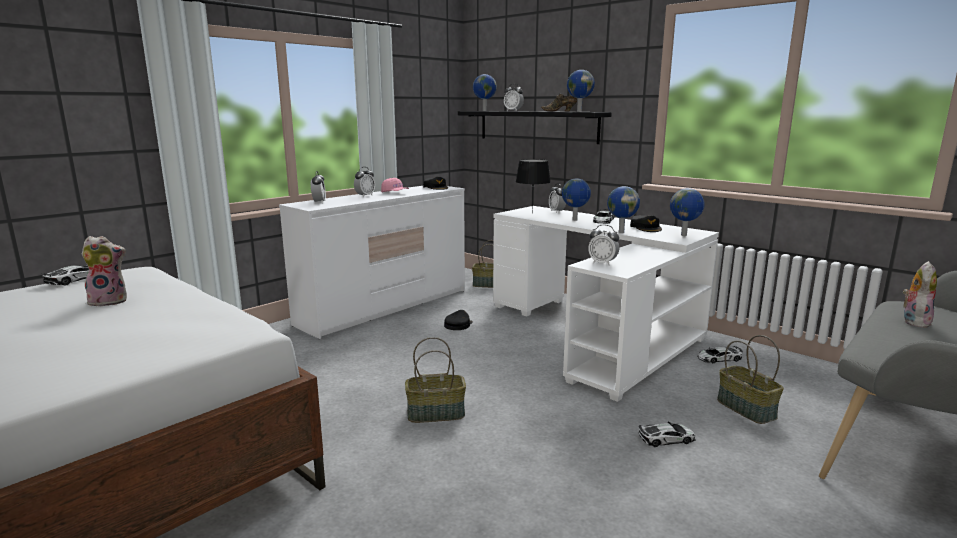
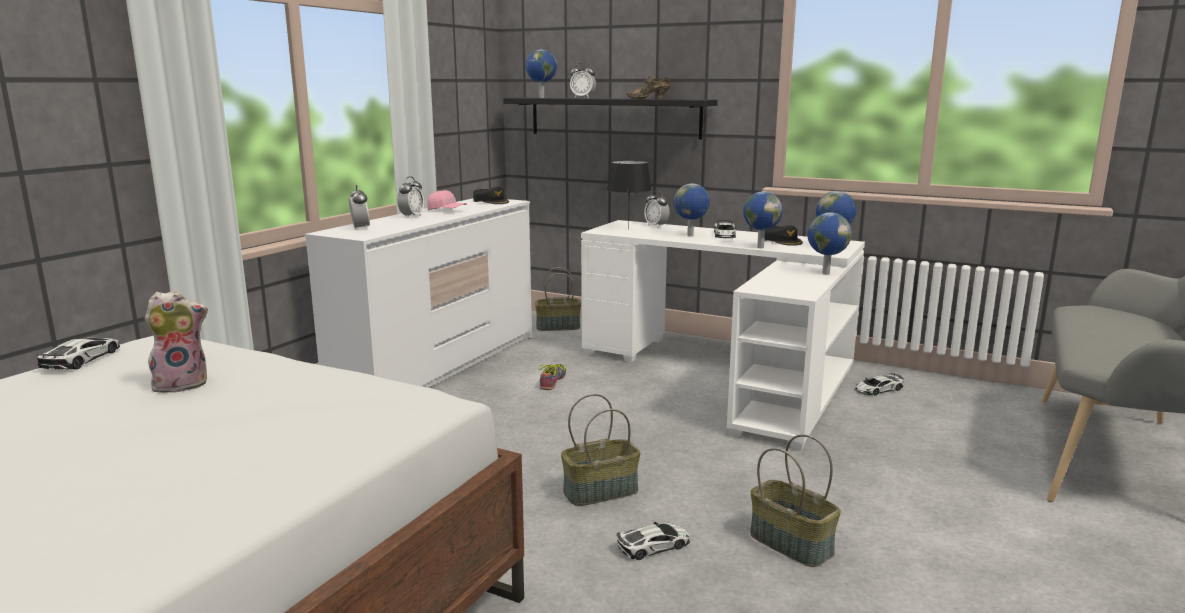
camera: 15 degrees left, 0 degrees up
black cap [444,310,473,330] -> shoe [538,364,566,390]
globe [567,70,595,112] -> globe moved to [807,213,852,275]
alarm clock [588,225,619,266] -> none
toy car [639,422,696,447] -> toy car moved to [617,522,690,560]
basket [717,335,784,424] -> basket moved to [750,434,841,567]
plush toy [903,261,937,328] -> none

